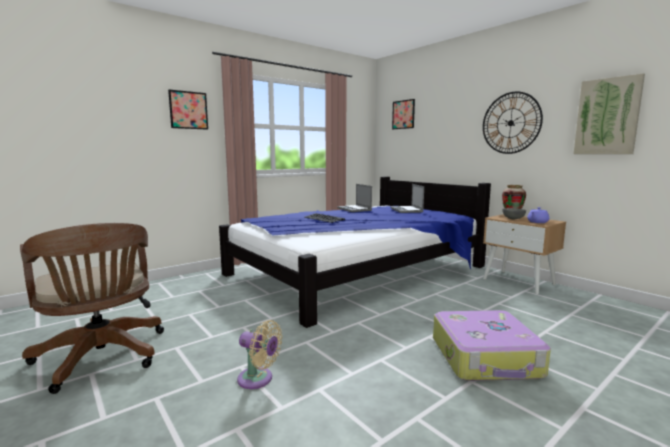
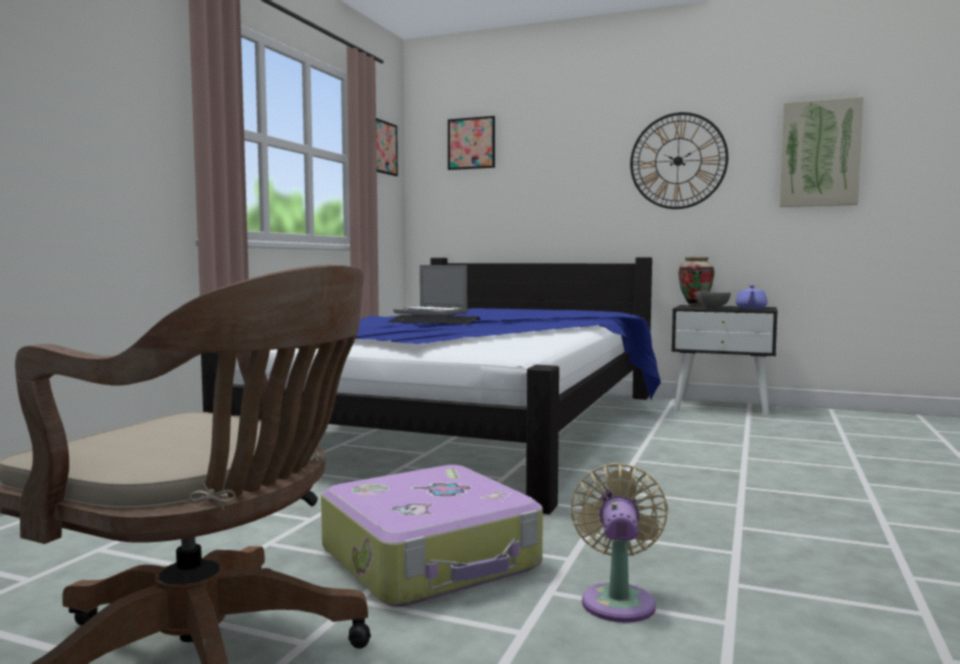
camera: 30 degrees left, 5 degrees down
picture [168,90,208,130] -> picture moved to [376,118,398,176]
beige fan [237,320,282,389] -> beige fan turned 75 degrees counterclockwise [571,463,668,623]
laptop [390,184,424,213] -> none
suitcase [433,310,551,381] -> suitcase moved to [321,465,543,607]
beige nightstand [483,214,566,294] -> black nightstand [671,305,778,418]

